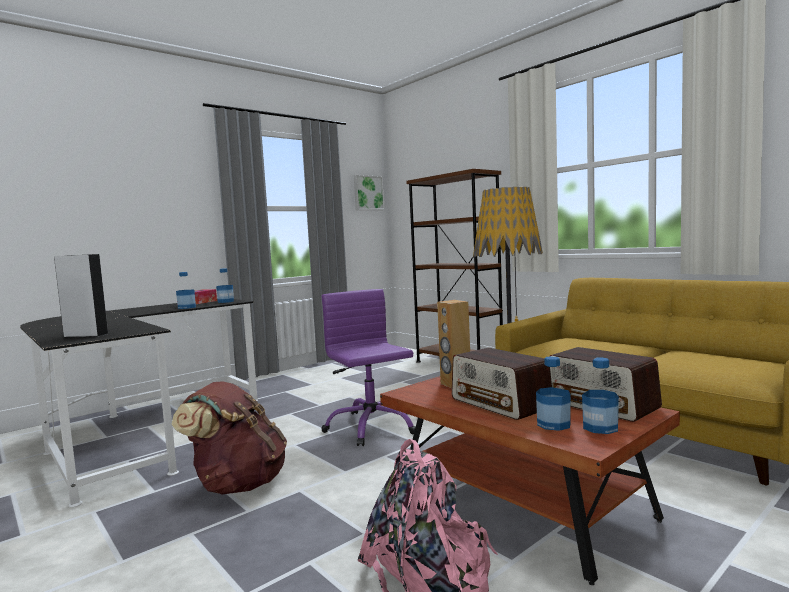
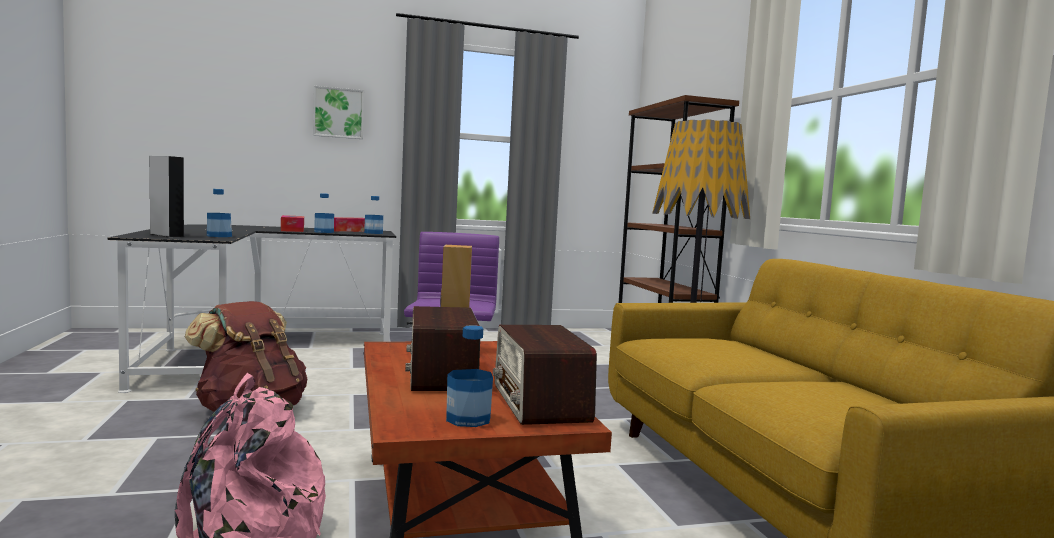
camera: 25 degrees right, 0 degrees up
picture [354,175,385,210] -> picture moved to [313,86,364,139]
bottle [536,356,571,431] -> bottle moved to [207,189,232,237]
none -> tissue box [281,215,304,232]

